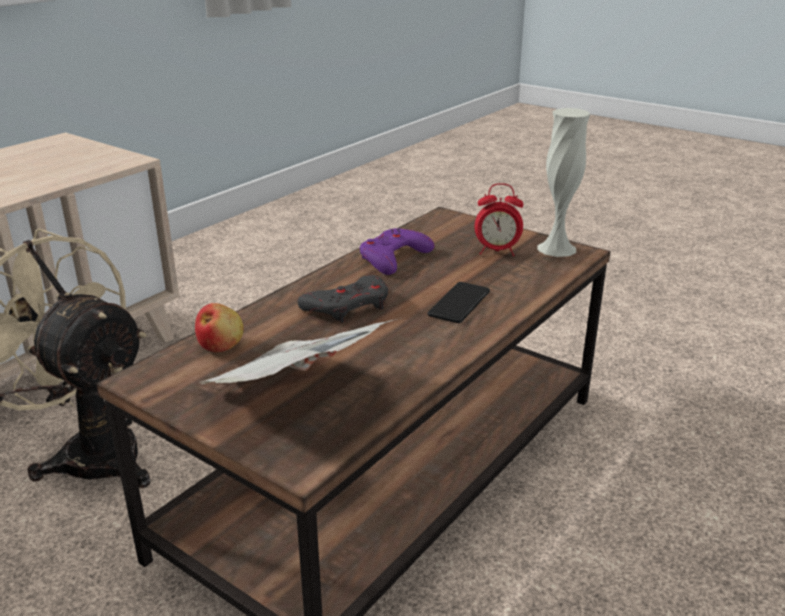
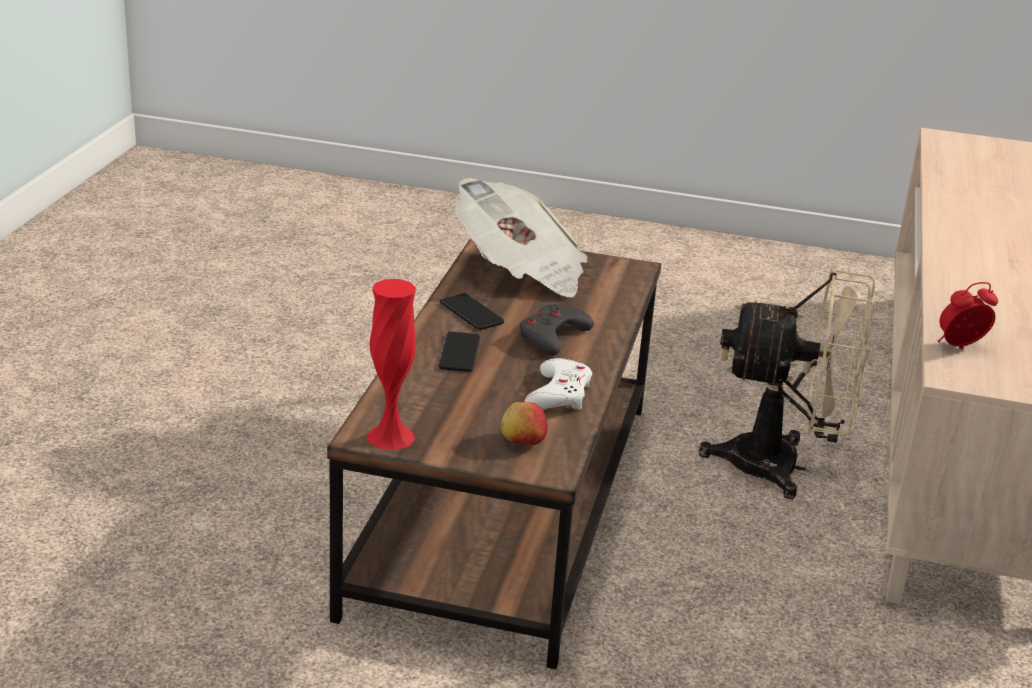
camera: 155 degrees right, 0 degrees up
apple [195,303,244,352] -> apple moved to [501,402,548,446]
purple game controller [359,228,434,275] -> white game controller [524,358,592,410]
alarm clock [475,183,523,256] -> alarm clock moved to [937,282,998,349]
white vase [537,108,590,257] -> red vase [367,279,416,450]
none -> phone [440,293,504,330]

